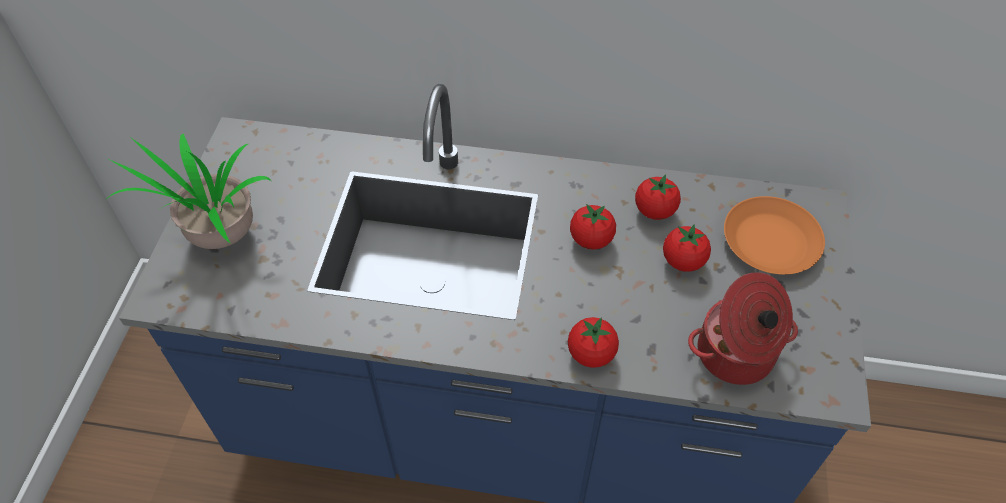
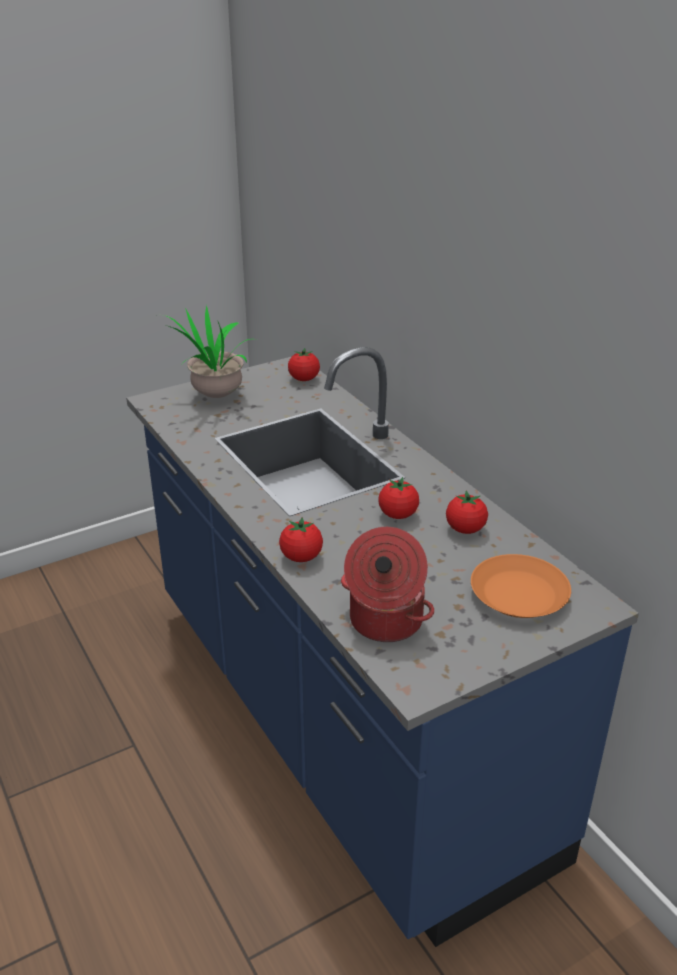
camera: 50 degrees right, 20 degrees down
tomato [663,224,711,272] -> tomato moved to [288,348,320,381]

